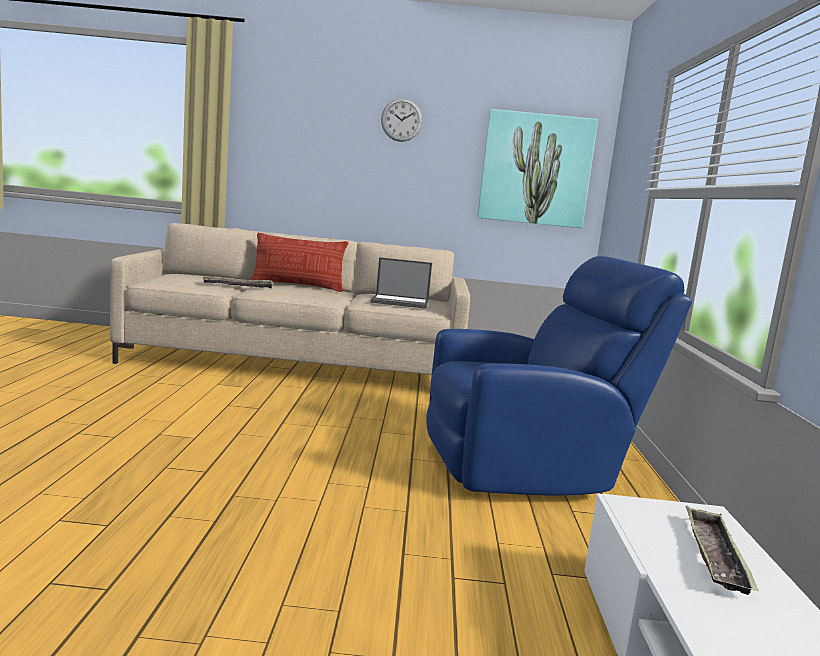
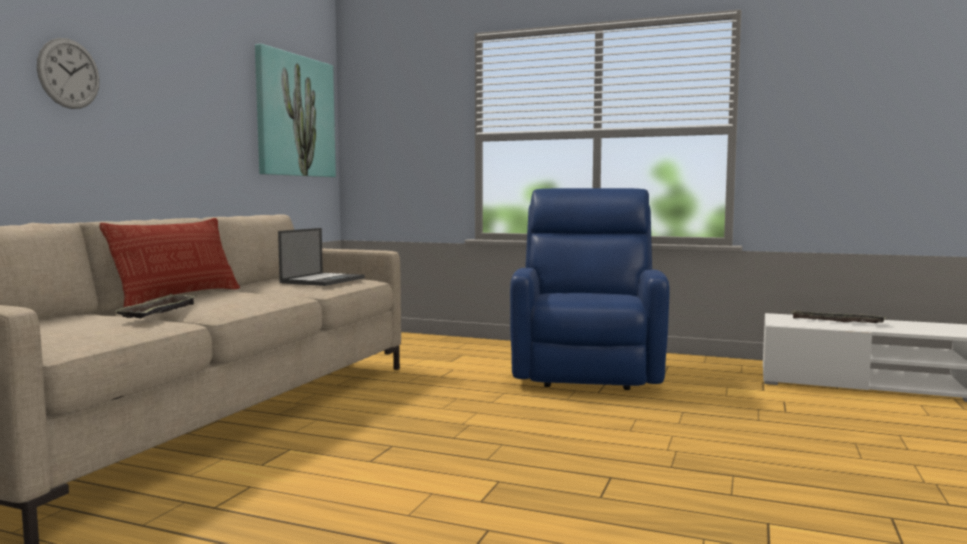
camera: 70 degrees left, 5 degrees down
wall clock [381,98,423,142] -> wall clock moved to [37,38,100,109]

